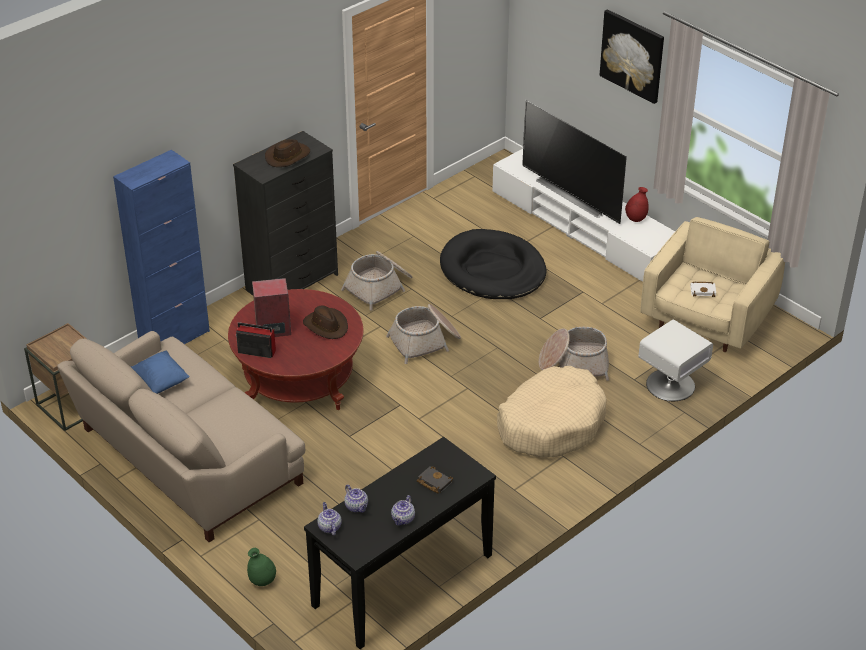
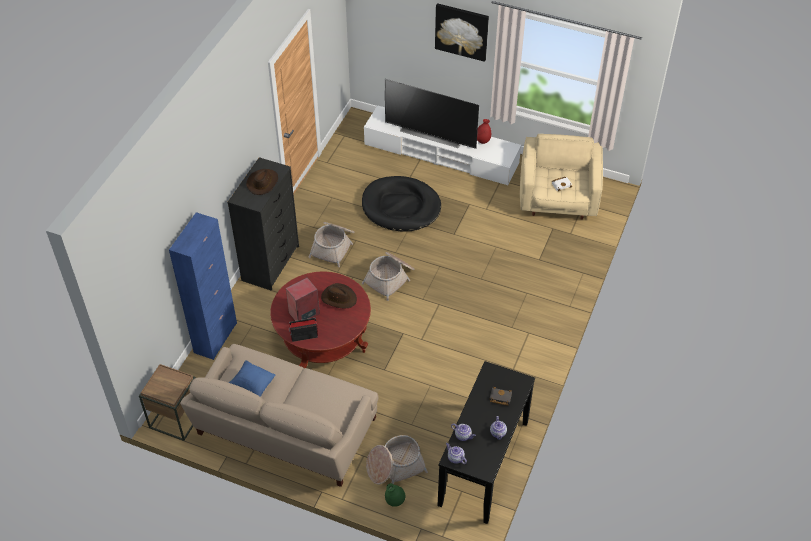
camera: 25 degrees left, 10 degrees up
beige dog bed [497,366,607,457] -> none
basket [539,327,609,381] -> basket moved to [366,435,428,484]
white nightstand [638,319,713,401] -> none

